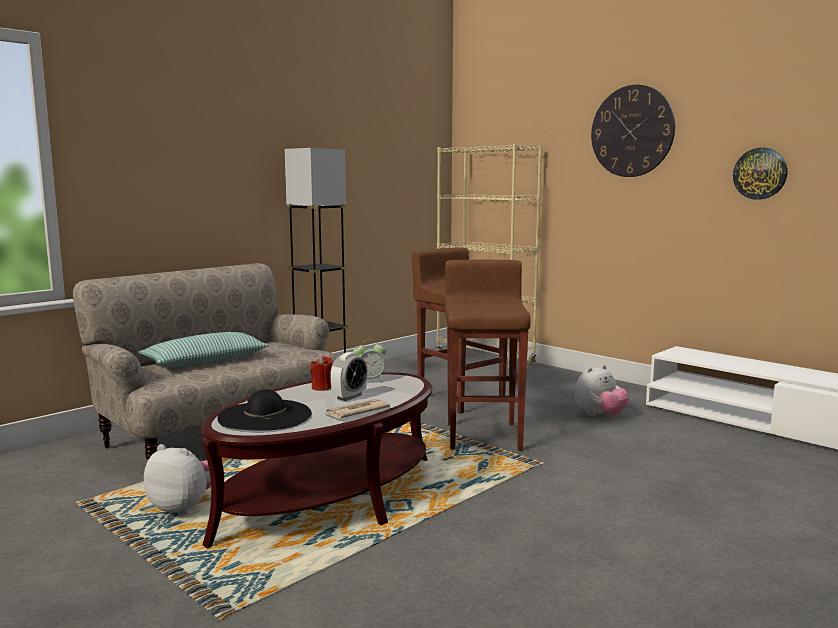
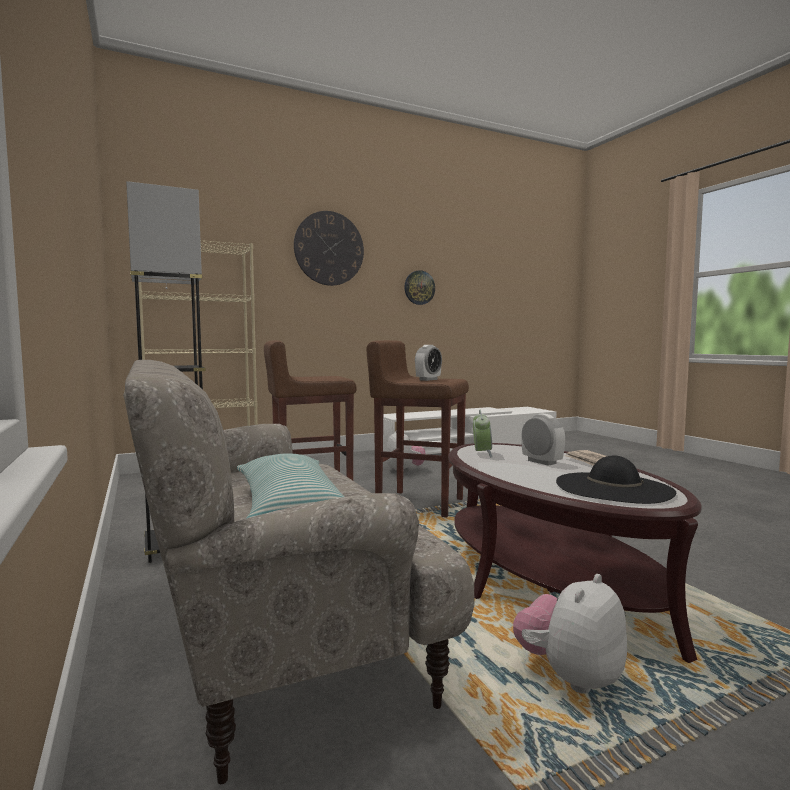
camera: 70 degrees left, 5 degrees down
red candle [310,356,332,390] -> none
none -> alarm clock [415,345,442,381]

